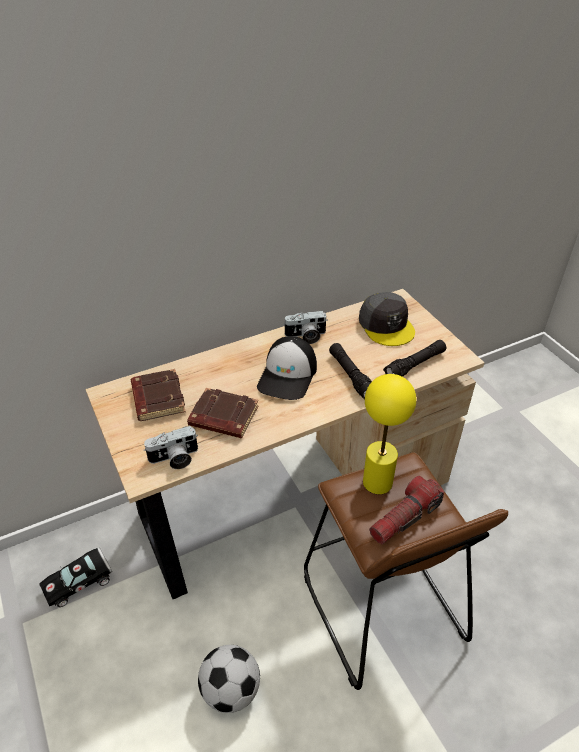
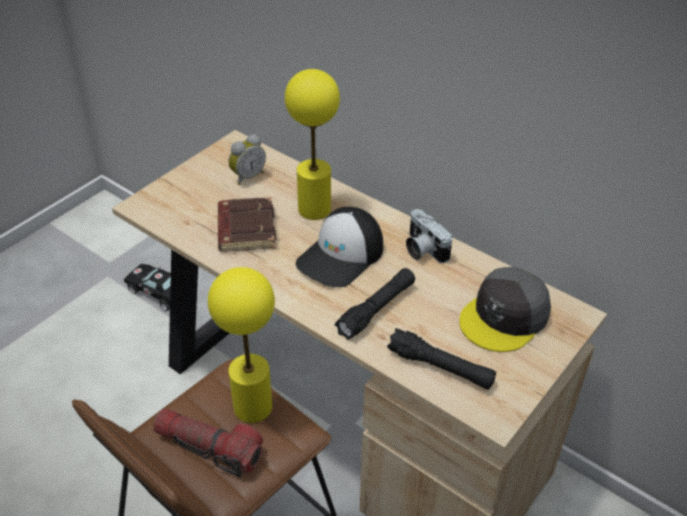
camera: 65 degrees right, 0 degrees up
brown book [131,369,186,421] -> alarm clock [229,134,266,185]
camera [144,426,198,469] -> none
football [198,645,260,713] -> none
cap [257,336,317,400] -> cap turned 45 degrees counterclockwise [296,207,383,287]
none -> yellow table lamp [285,69,340,220]

